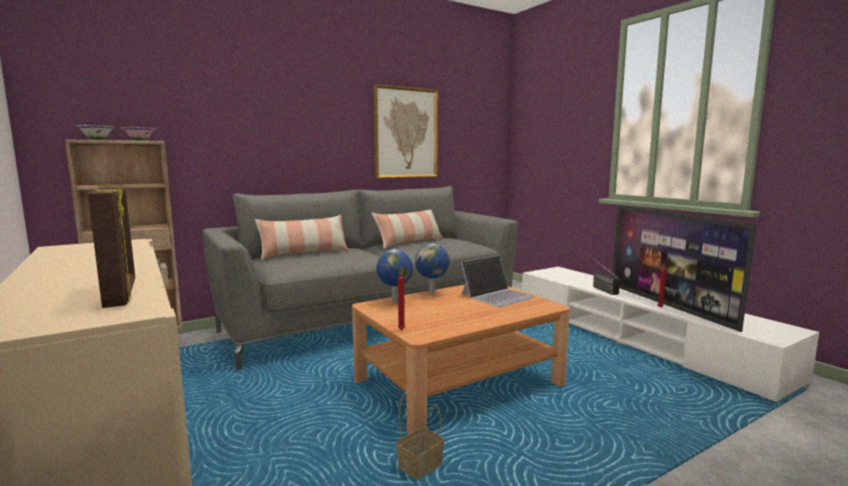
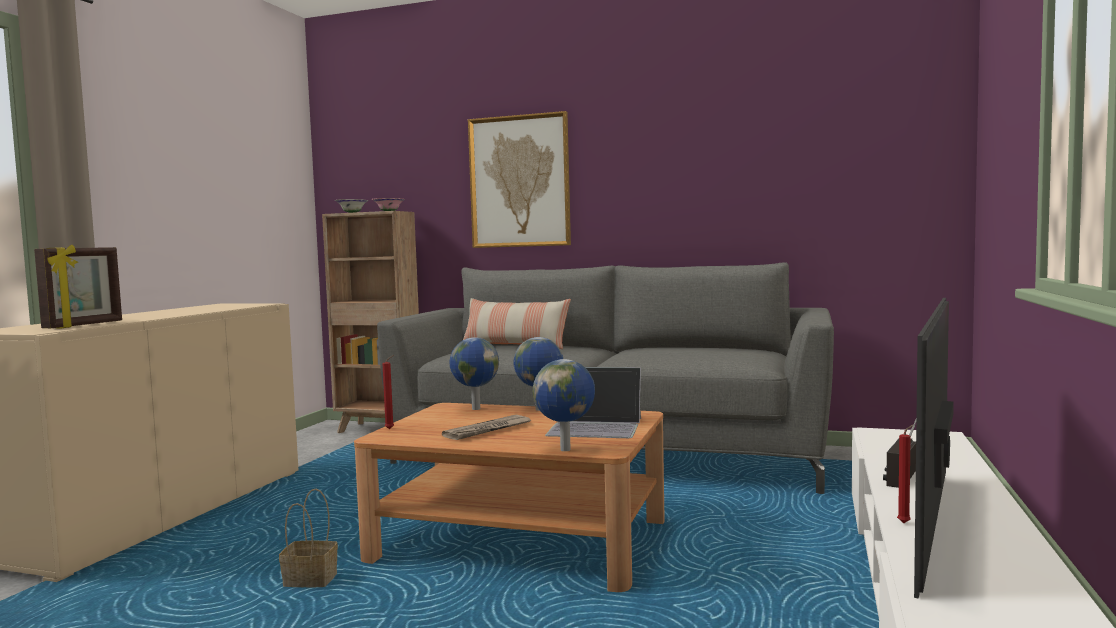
camera: 50 degrees right, 5 degrees down
pillow [372,209,443,249] -> none
picture [374,84,438,179] -> picture moved to [468,111,571,248]
none -> newspaper [442,415,531,440]
none -> globe [533,359,595,451]

